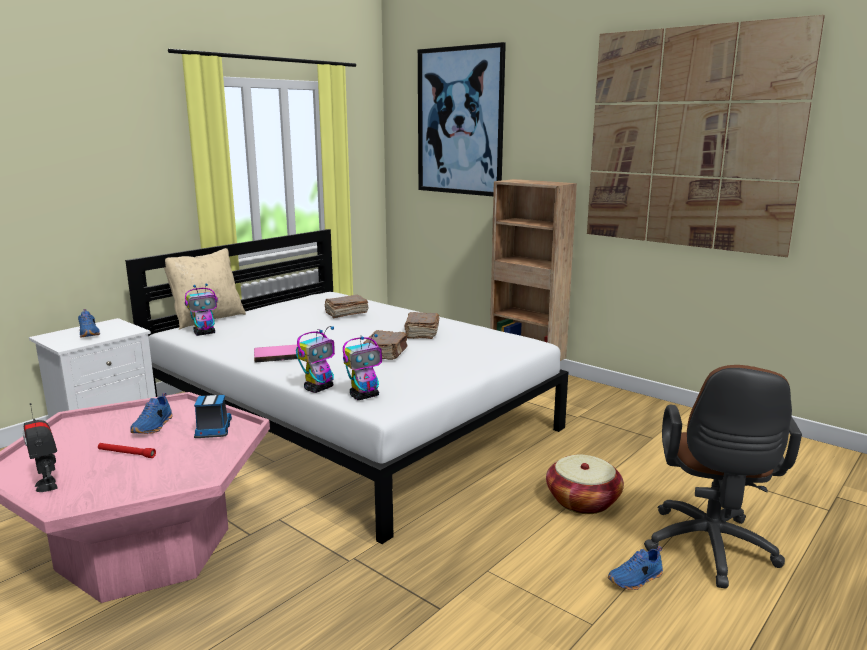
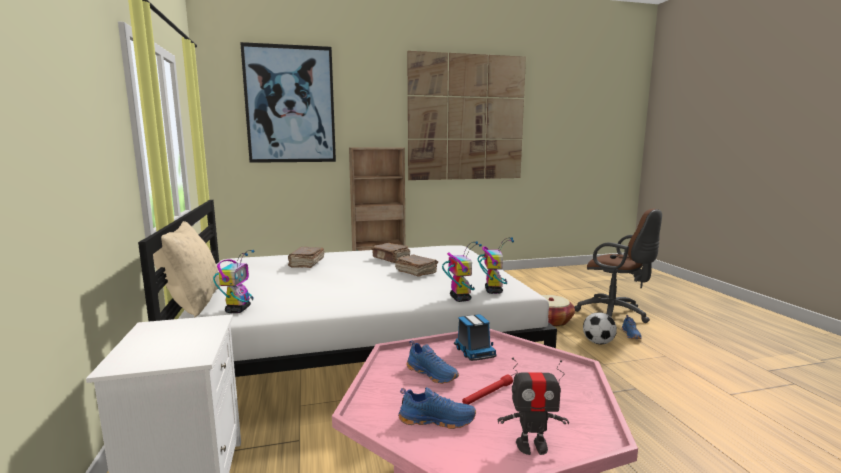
camera: 55 degrees left, 5 degrees down
blue shoe [78,309,100,338] -> blue shoe moved to [398,387,476,429]
toy truck [194,395,232,438] -> toy truck turned 135 degrees counterclockwise [454,314,497,361]
pink book [254,345,298,363] -> none
none -> football [583,312,617,344]

